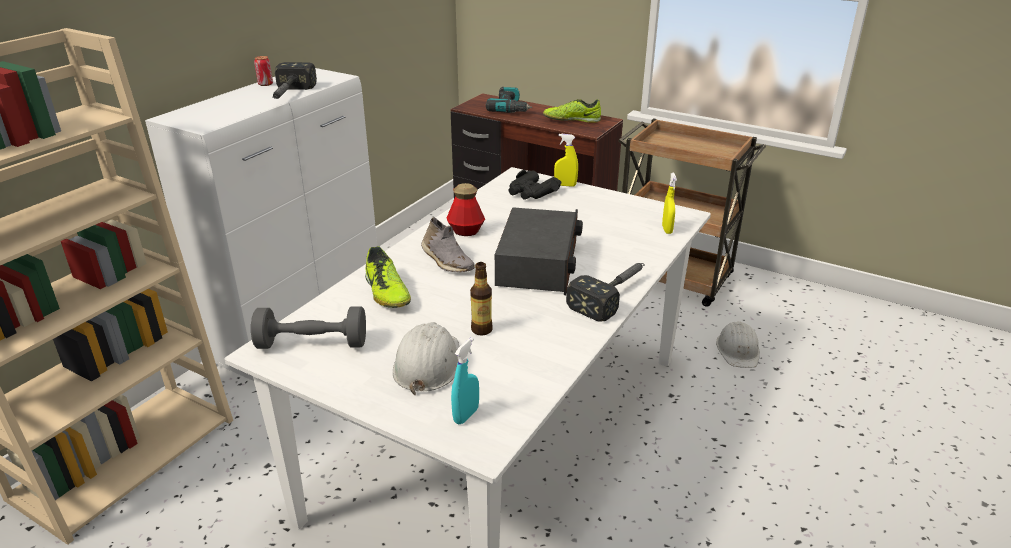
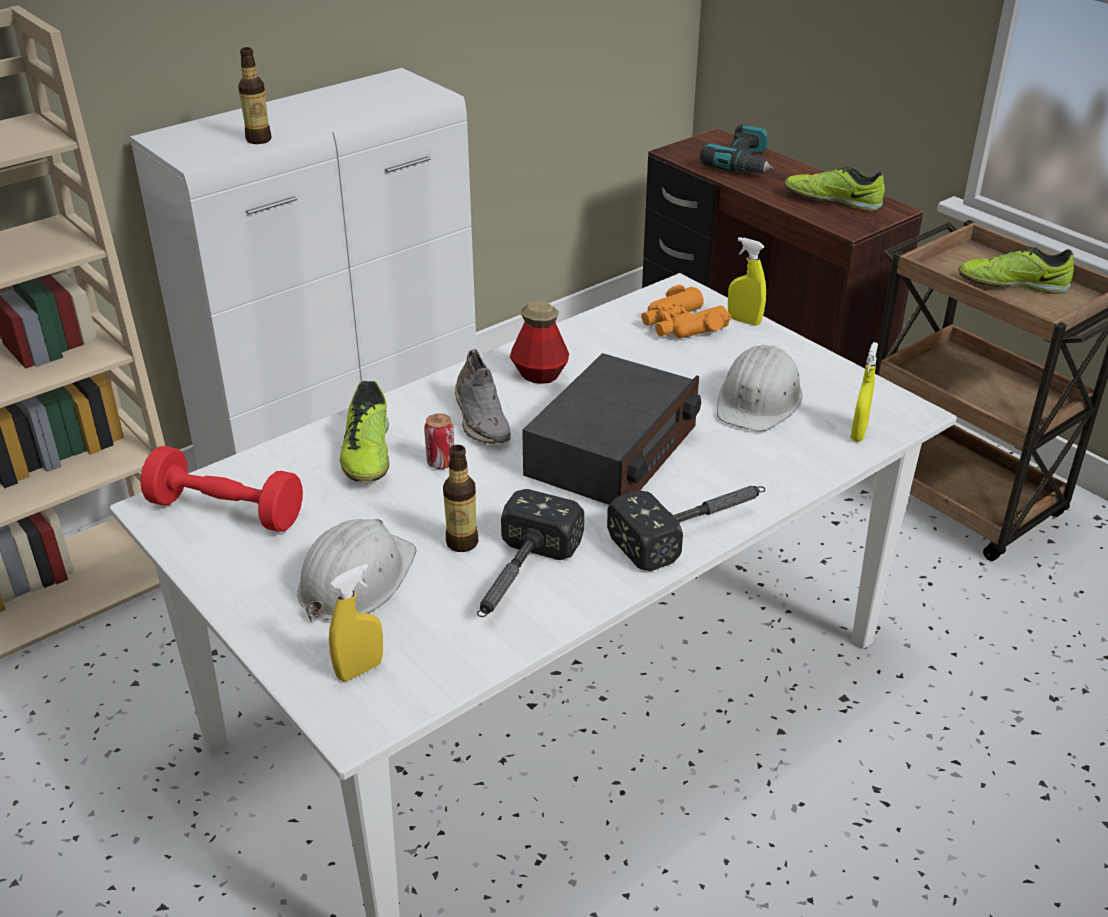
camera: 20 degrees right, 5 degrees up
grey dumbbell [251,306,366,349] -> red dumbbell [140,446,303,532]
can [254,56,273,86] -> can moved to [424,413,454,469]
hammer [272,62,317,99] -> hammer moved to [477,489,584,617]
turquoise spray bottle [451,337,479,424] -> yellow spray bottle [329,564,383,681]
black binoculars [508,170,561,200] -> orange binoculars [641,285,731,338]
white hard hat [716,322,760,368] -> white hard hat moved to [717,345,803,431]
none -> bottle [238,47,272,144]
none -> shoe [958,247,1074,294]

